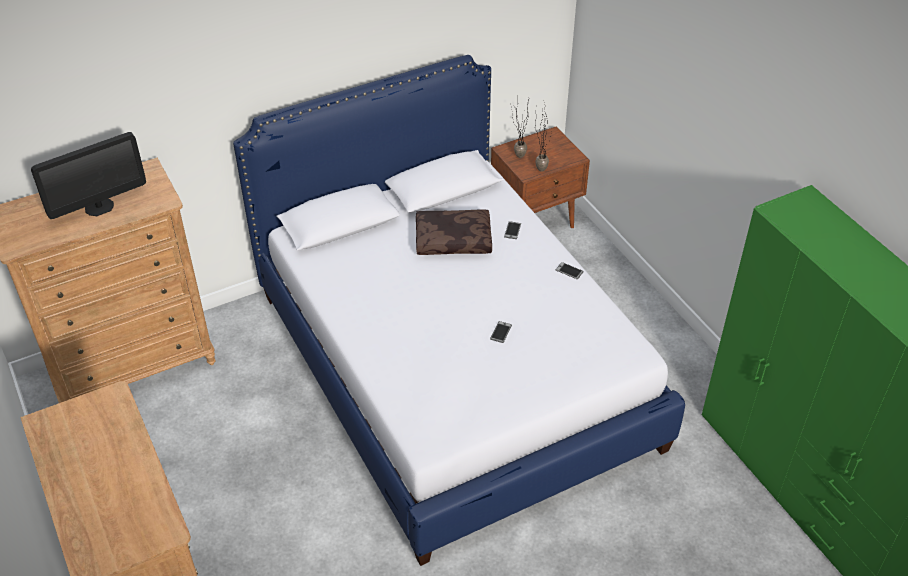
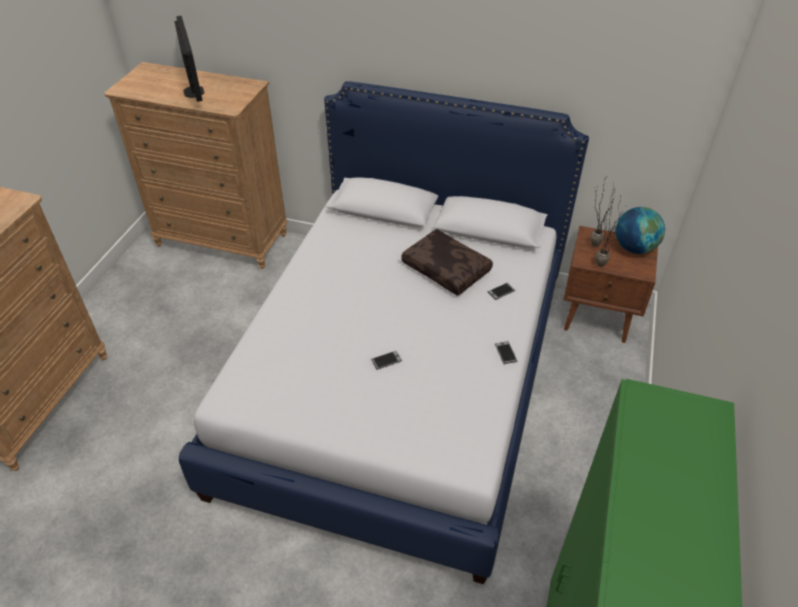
camera: 45 degrees right, 0 degrees up
monitor [31,132,146,219] -> monitor turned 120 degrees counterclockwise [174,16,204,102]
none -> globe [616,207,665,254]

